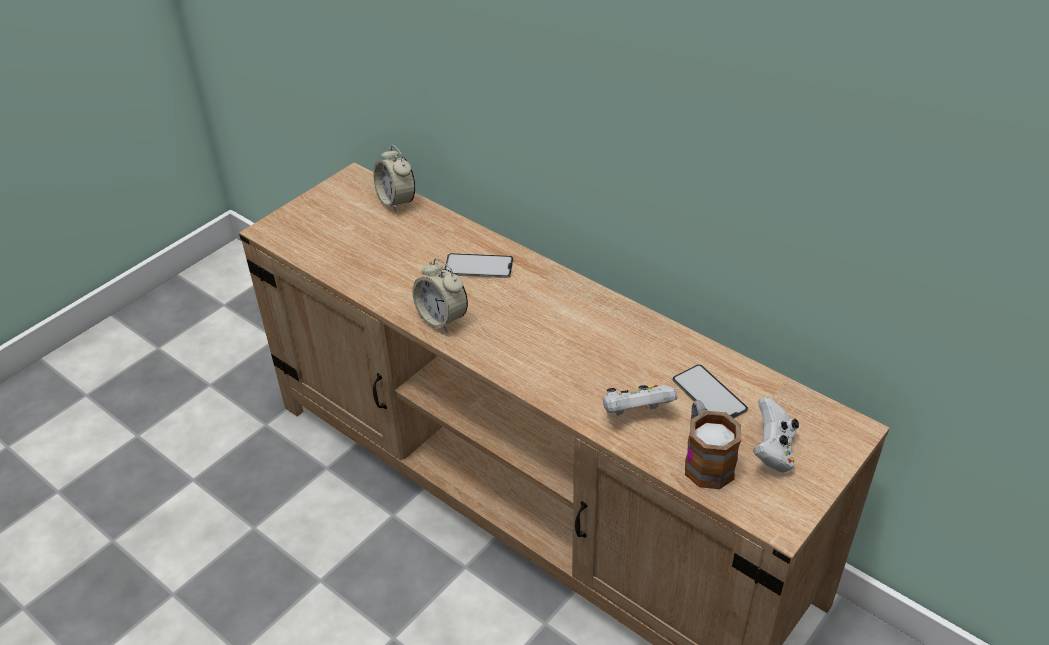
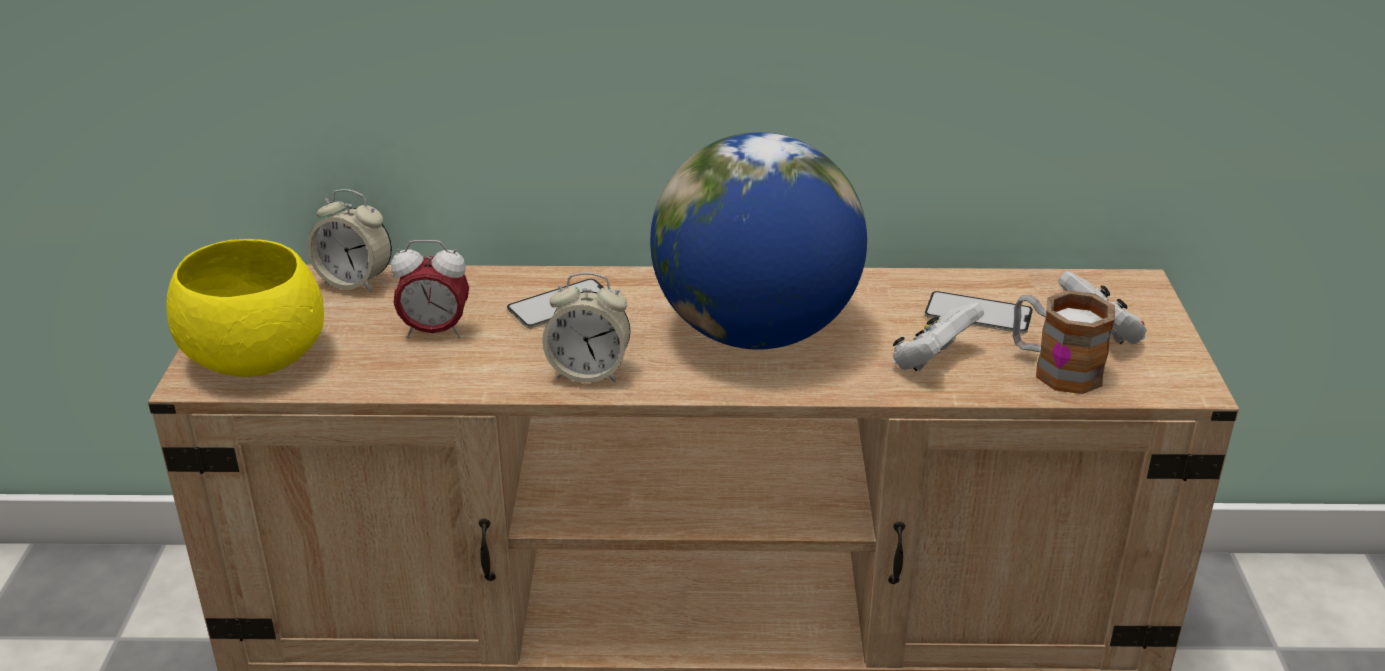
camera: 40 degrees left, 10 degrees down
none -> yellow bowl [166,239,324,377]
none -> alarm clock [391,240,469,338]
none -> globe [650,132,867,349]

